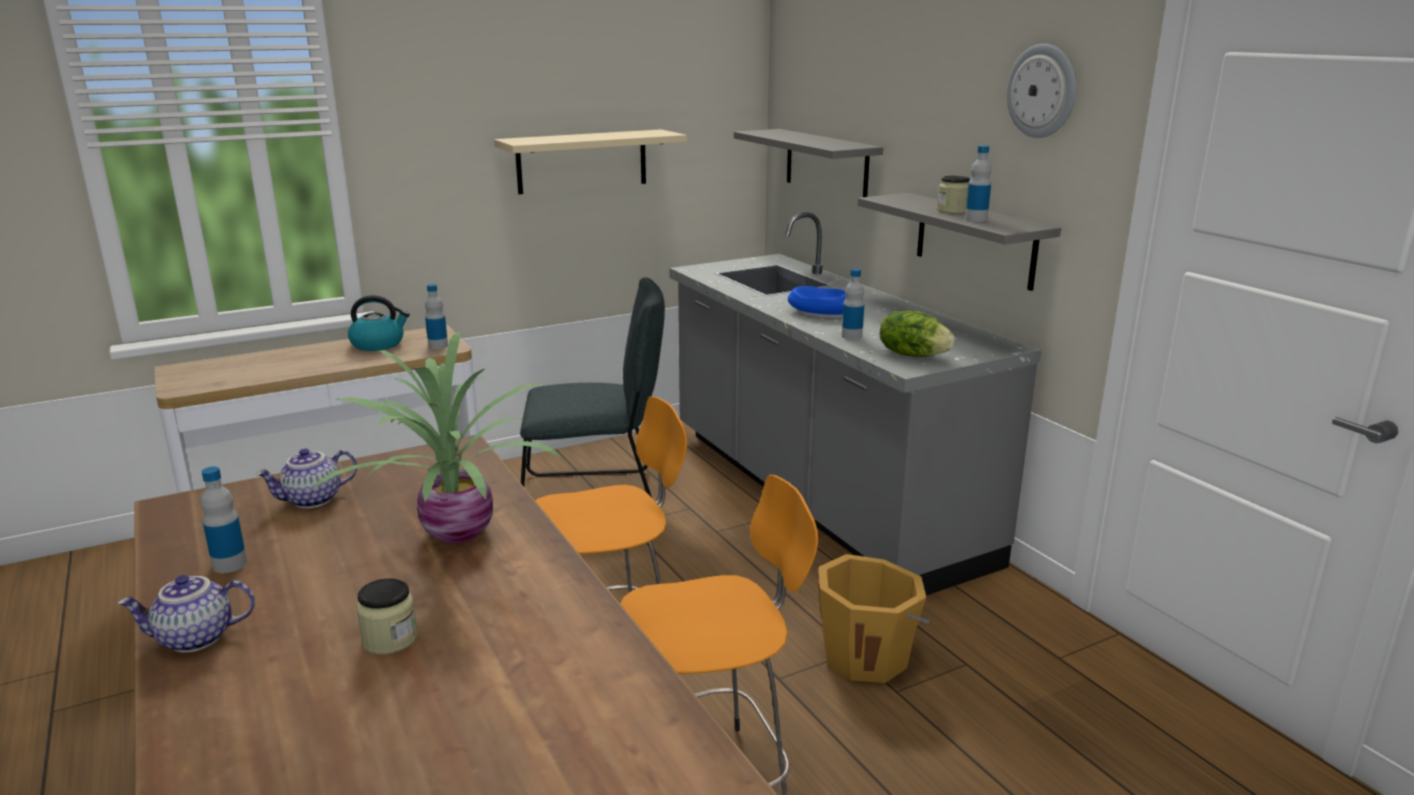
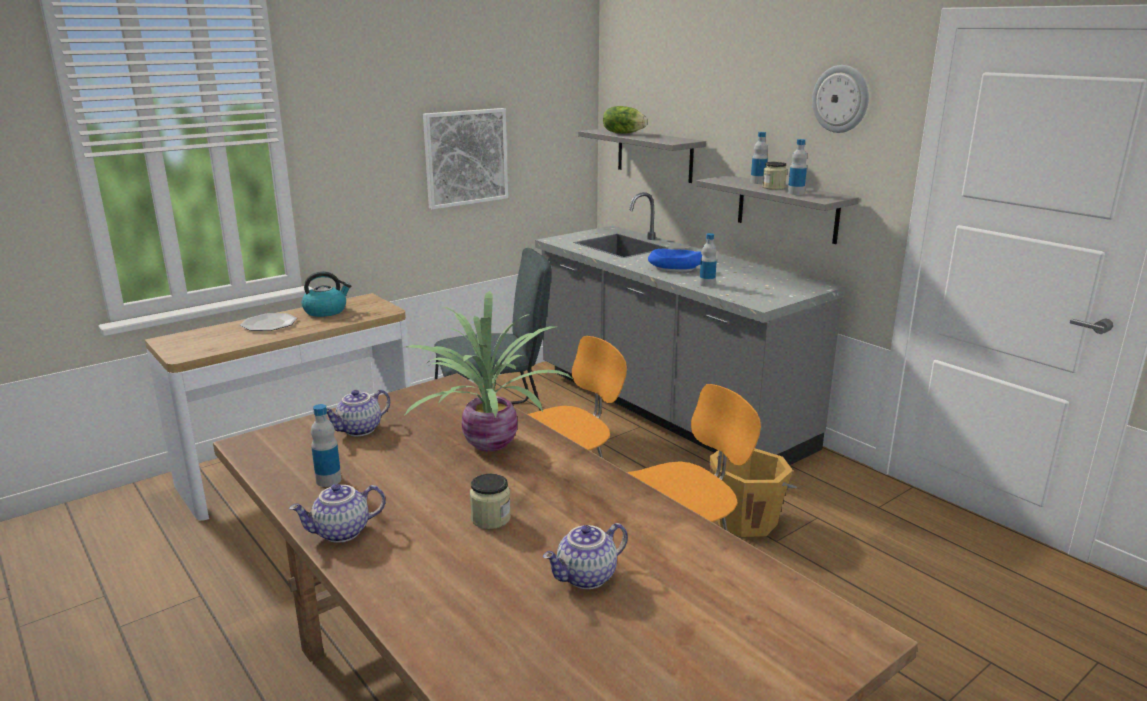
camera: 10 degrees left, 0 degrees up
bottle [425,284,448,350] -> bottle moved to [750,132,768,184]
beige shelf [494,129,687,194] -> picture [423,108,508,209]
lettuce [880,310,955,357] -> lettuce moved to [603,106,647,134]
none -> plate [240,313,297,331]
none -> teapot [543,523,628,589]

